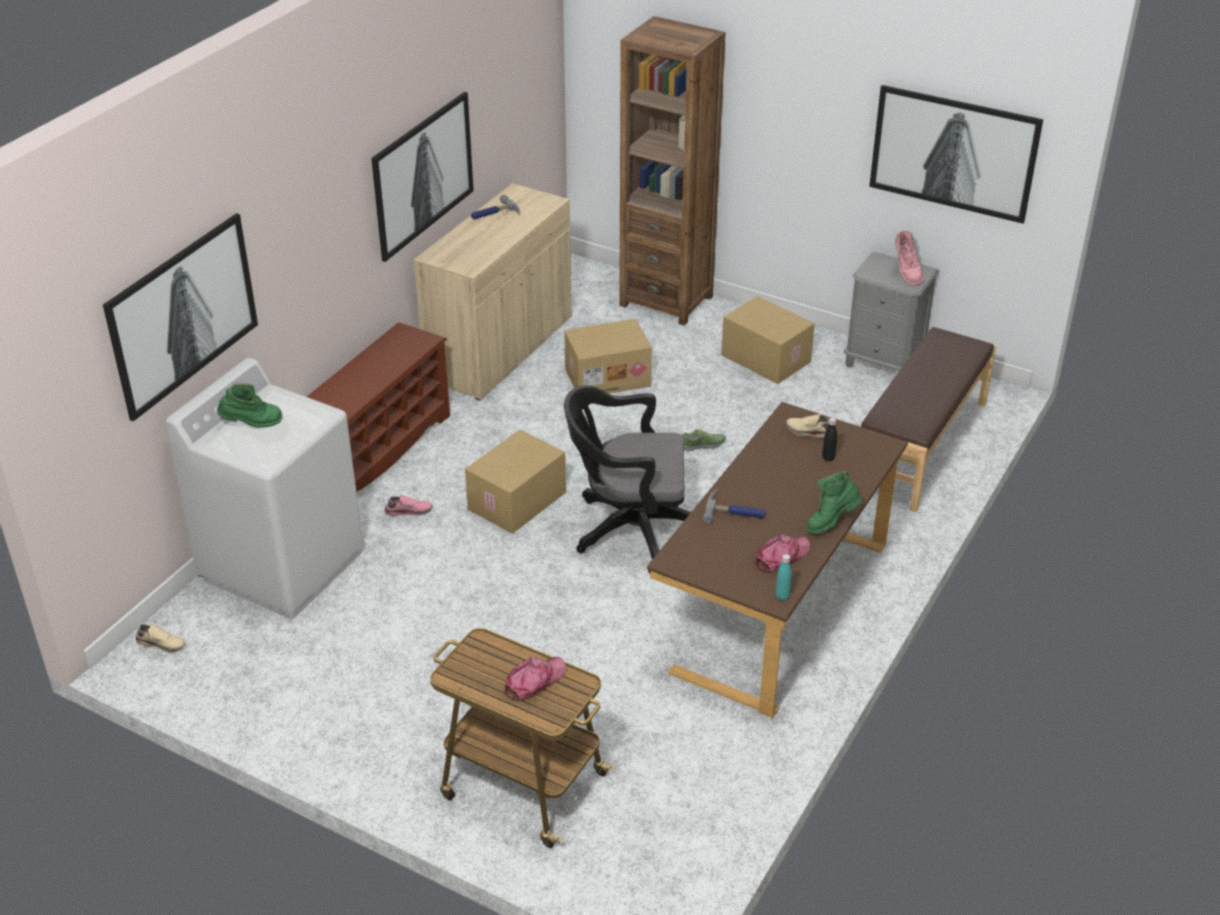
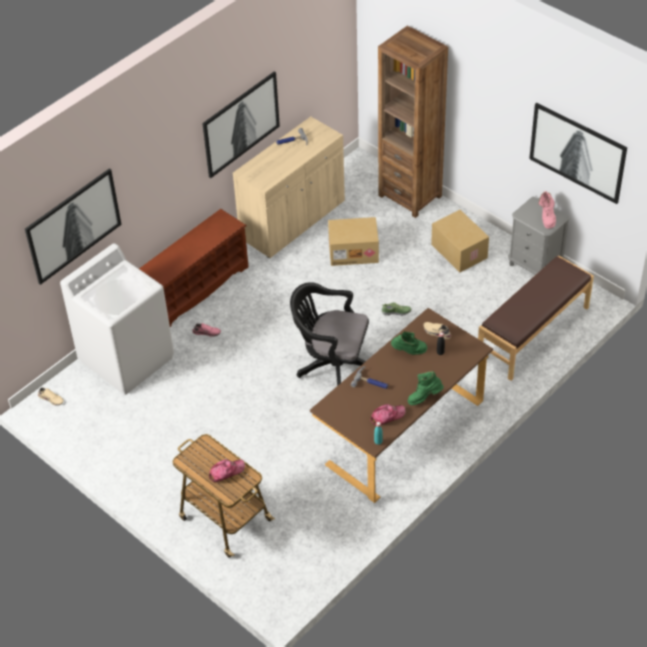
camera: 15 degrees right, 10 degrees up
green boot [217,383,282,428] -> green boot moved to [391,331,427,355]
cardboard box [465,429,566,534] -> none

